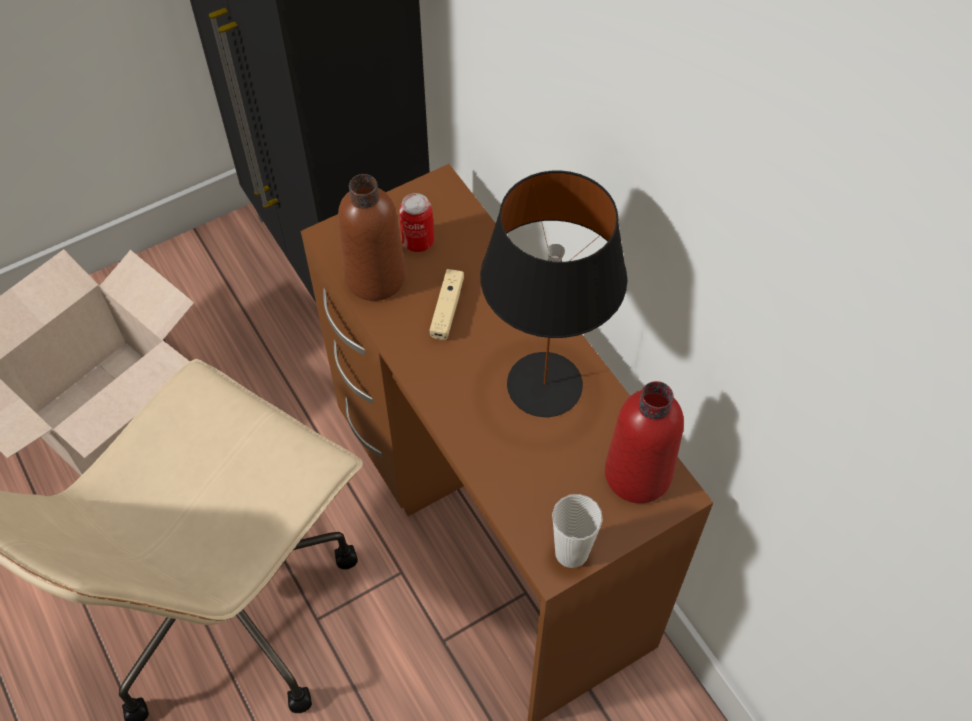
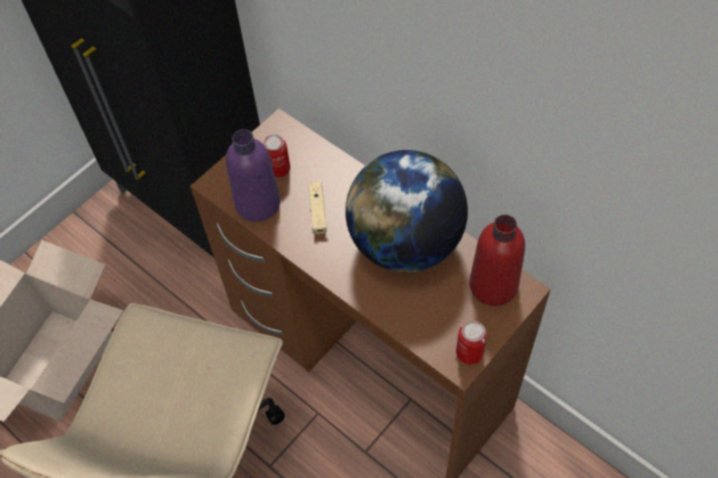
camera: 15 degrees left, 0 degrees up
brown bottle [338,174,406,301] -> purple bottle [226,129,280,222]
black table lamp [480,170,627,417] -> globe [345,150,468,273]
cup [552,494,603,568] -> can [456,320,487,364]

